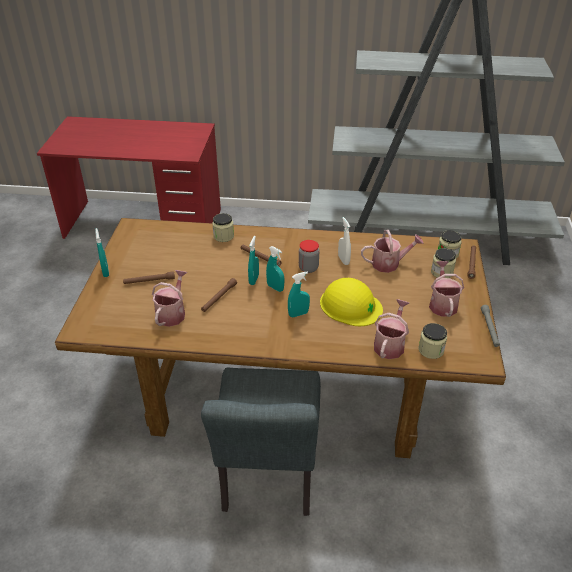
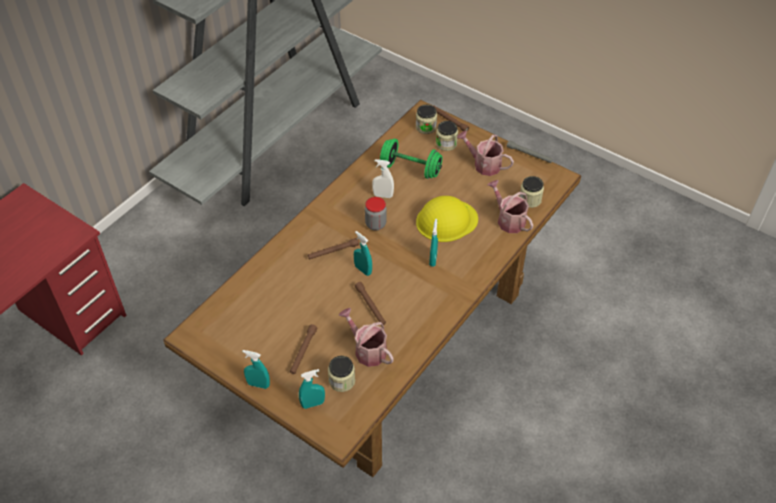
camera: 60 degrees left, 10 degrees up
grey chair [201,368,321,516] -> none
jar [212,213,234,242] -> jar moved to [328,356,355,392]
turquoise spray bottle [266,246,284,292] -> turquoise spray bottle moved to [299,369,325,409]
watering can [361,230,424,273] -> green dumbbell [380,139,442,179]

